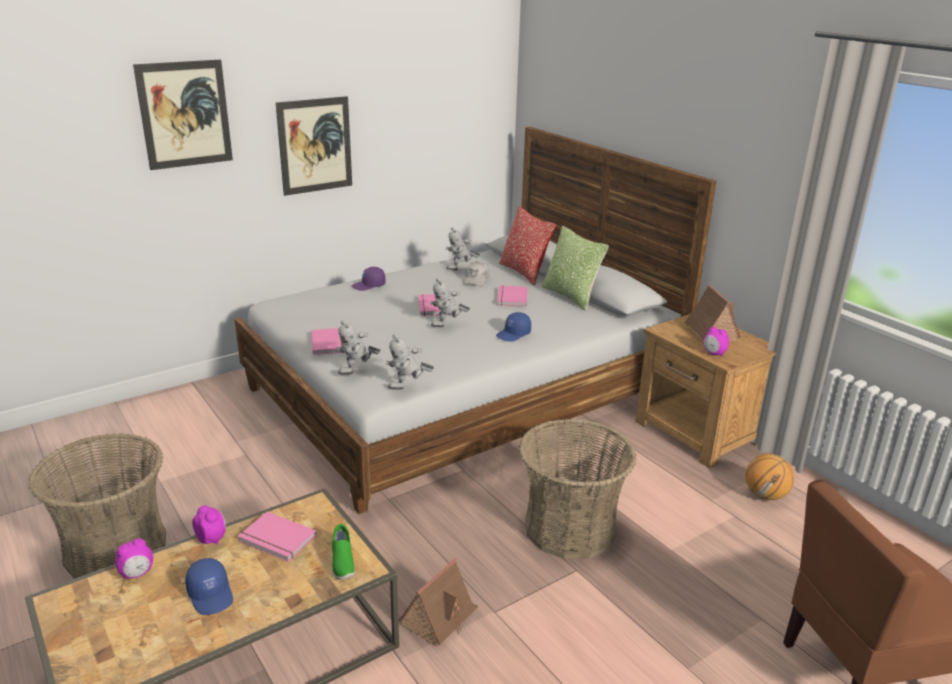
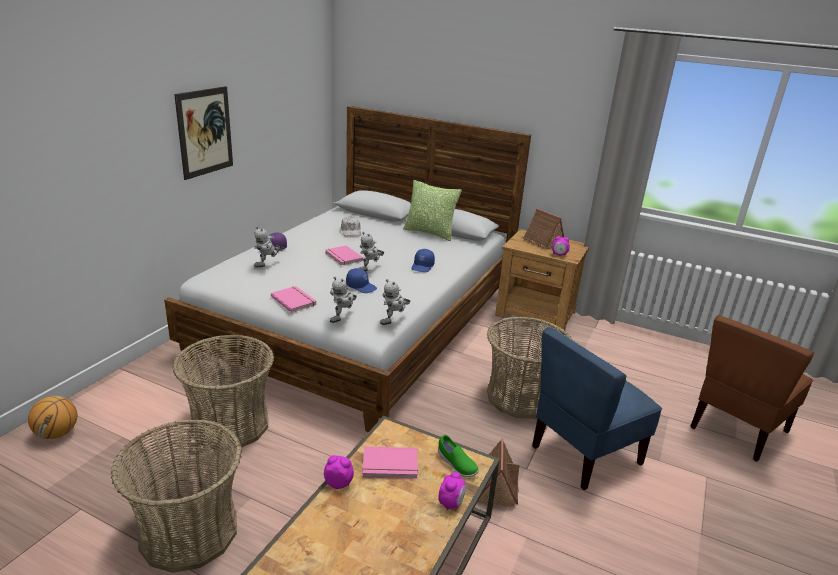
camera: 30 degrees left, 0 degrees up
alarm clock [115,538,153,579] -> alarm clock moved to [439,472,466,510]
picture [133,59,233,170] -> none
blue cap [185,558,233,615] -> blue cap moved to [346,268,377,293]
toy robot [446,228,480,270] -> toy robot moved to [254,226,283,267]
pink book [497,285,527,307] -> none
pillow [499,207,556,285] -> none
basketball [745,454,794,500] -> basketball moved to [28,396,77,439]
none -> basket [172,335,274,450]
none -> blue chair [532,328,662,490]

